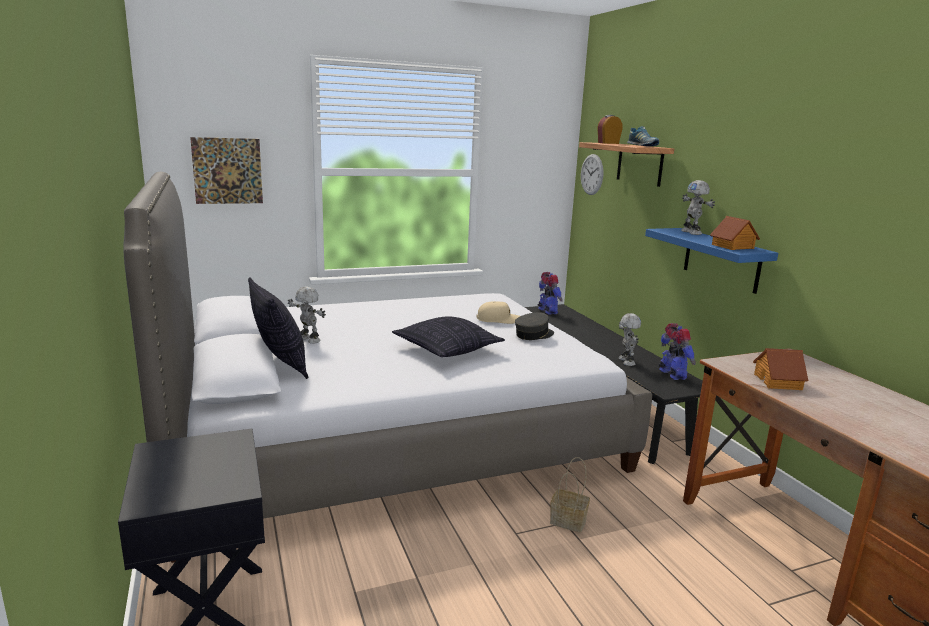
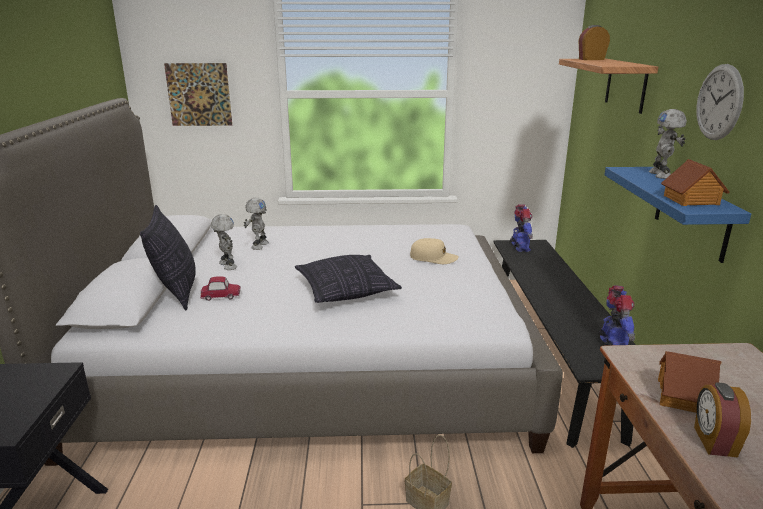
camera: 20 degrees right, 5 degrees up
grey cap [515,312,554,340] -> none
wall clock [581,154,604,195] -> wall clock moved to [696,64,744,140]
toy robot [619,313,641,366] -> toy robot moved to [244,198,269,250]
shoe [627,126,659,146] -> none
none -> toy car [200,276,241,301]
none -> alarm clock [694,382,751,457]

